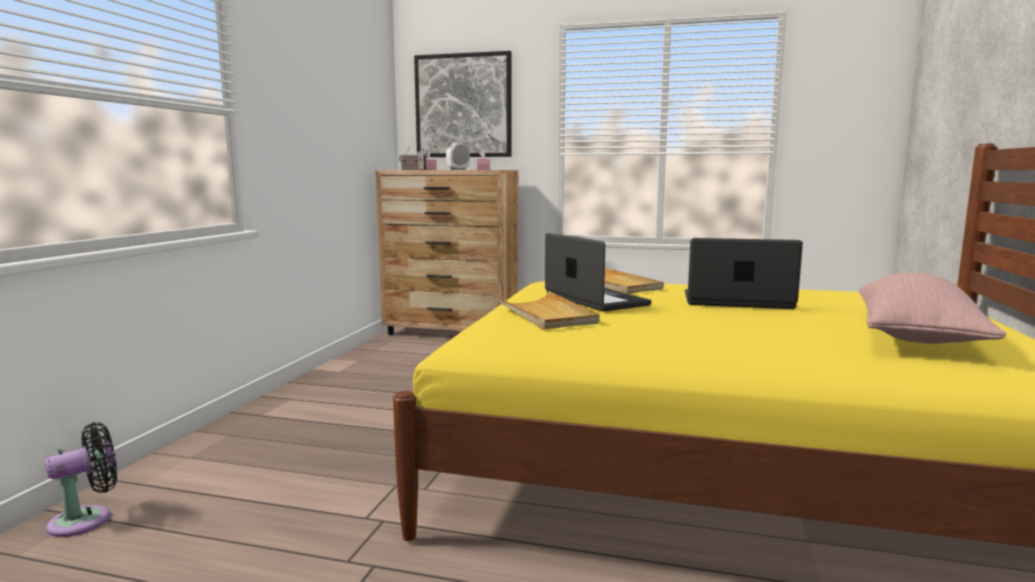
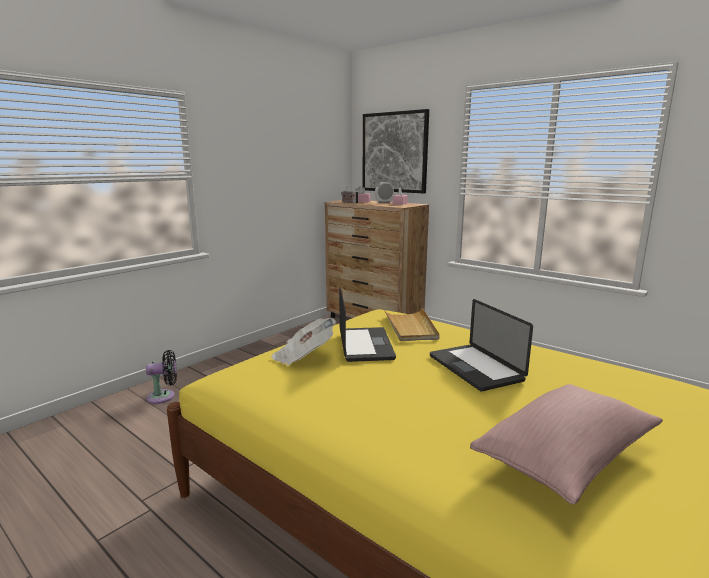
camera: 25 degrees right, 5 degrees up
black fan [45,422,117,537] -> black fan moved to [146,350,177,404]
beige tray [493,291,599,330] -> newspaper [271,318,336,366]
laptop [685,238,803,309] -> laptop turned 150 degrees counterclockwise [430,299,533,391]

